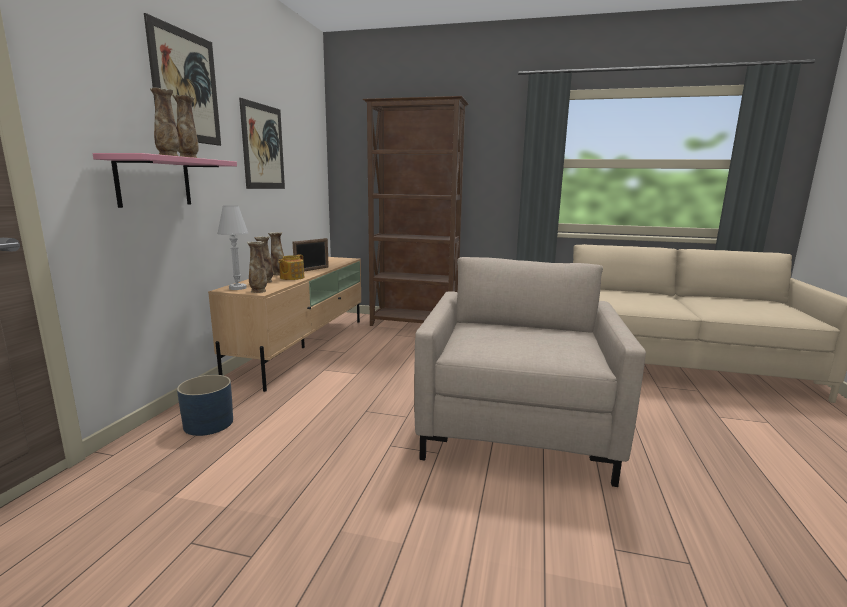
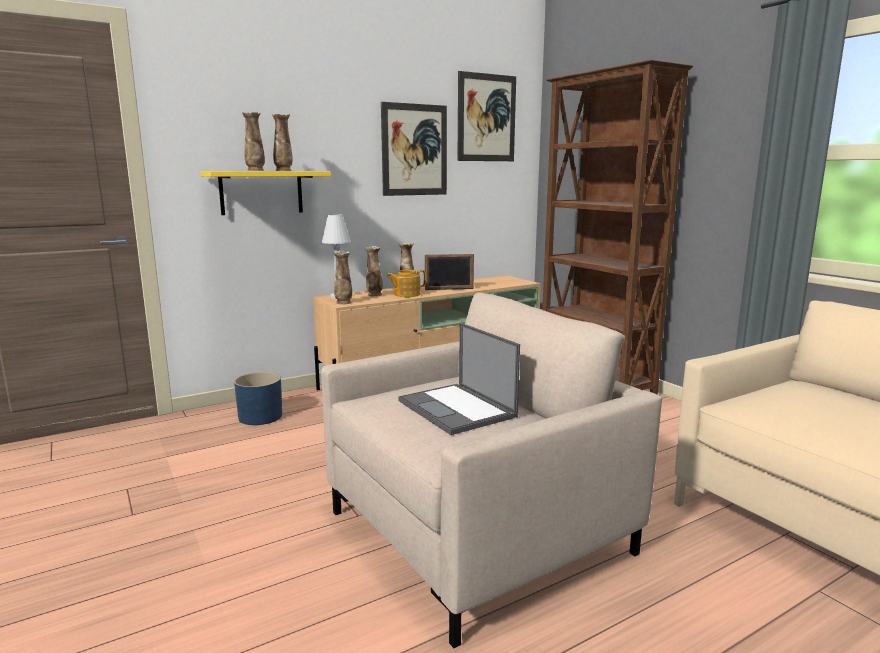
camera: 45 degrees right, 0 degrees up
pink shelf [93,153,237,208] -> yellow shelf [201,171,331,215]
picture [144,13,221,146] -> picture moved to [457,71,516,161]
none -> laptop [398,323,520,435]

